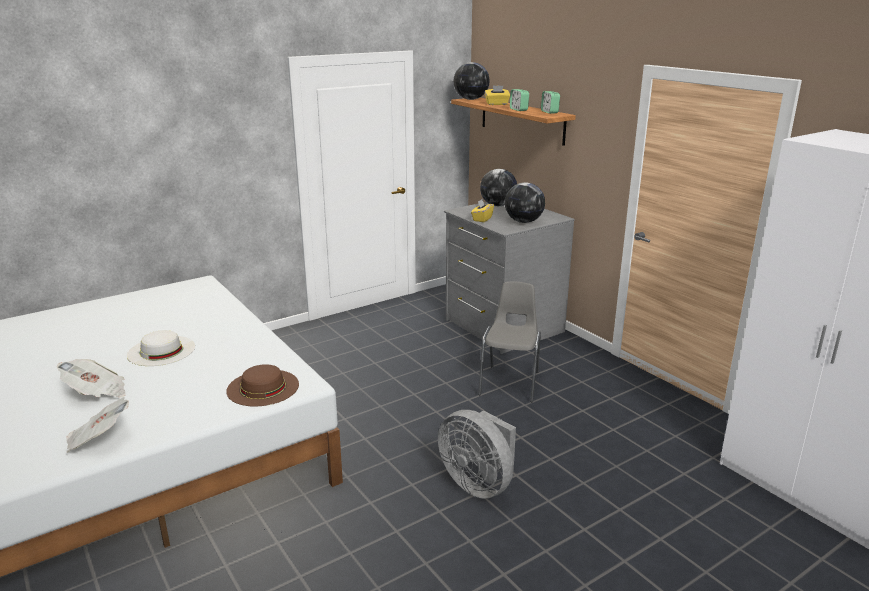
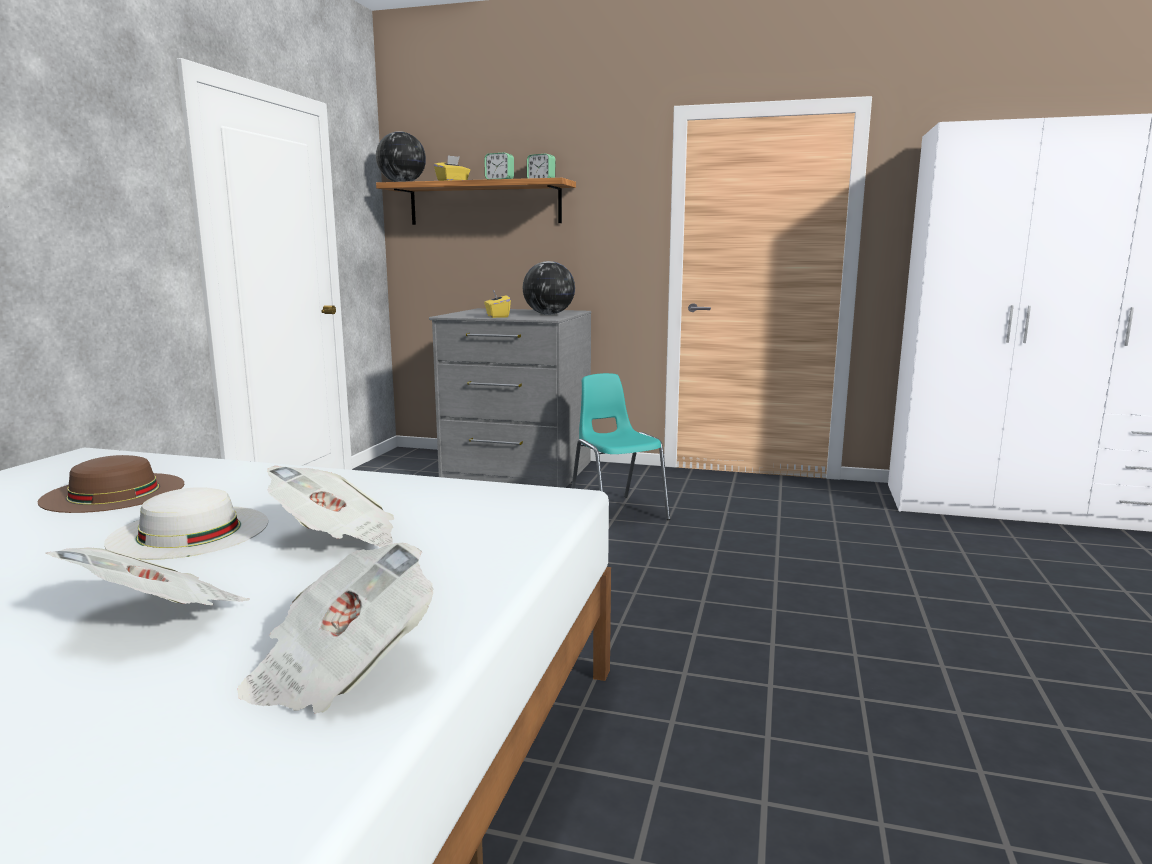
camera: 40 degrees left, 10 degrees down
brown hat [226,364,299,407] -> brown hat moved to [38,455,184,513]
grey fan [438,410,516,499] -> none
grey chair [478,281,541,402] -> turquoise chair [572,373,670,520]
globe [480,169,517,206] -> none
none -> newspaper [267,466,394,547]

